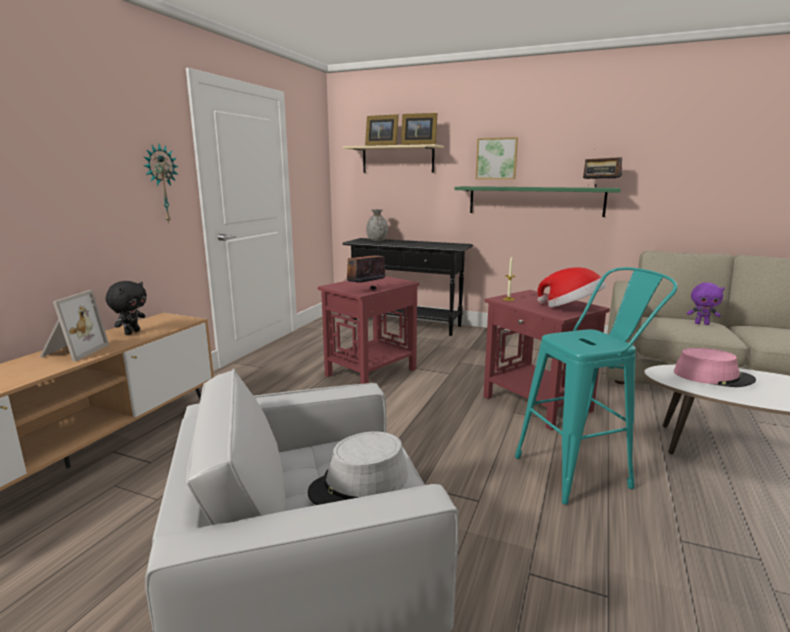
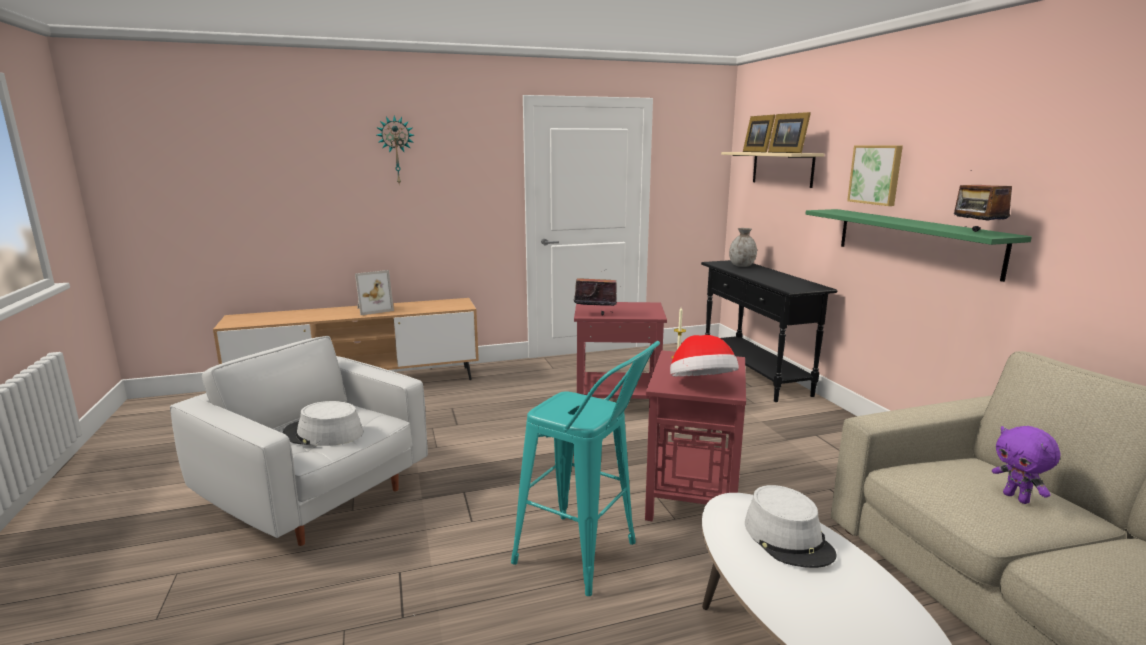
camera: 50 degrees right, 0 degrees up
black plush toy [106,281,147,335] -> none
wall clock [144,144,179,223] -> wall clock moved to [376,116,414,186]
pink hat [674,348,756,387] -> grey hat [745,485,837,568]

